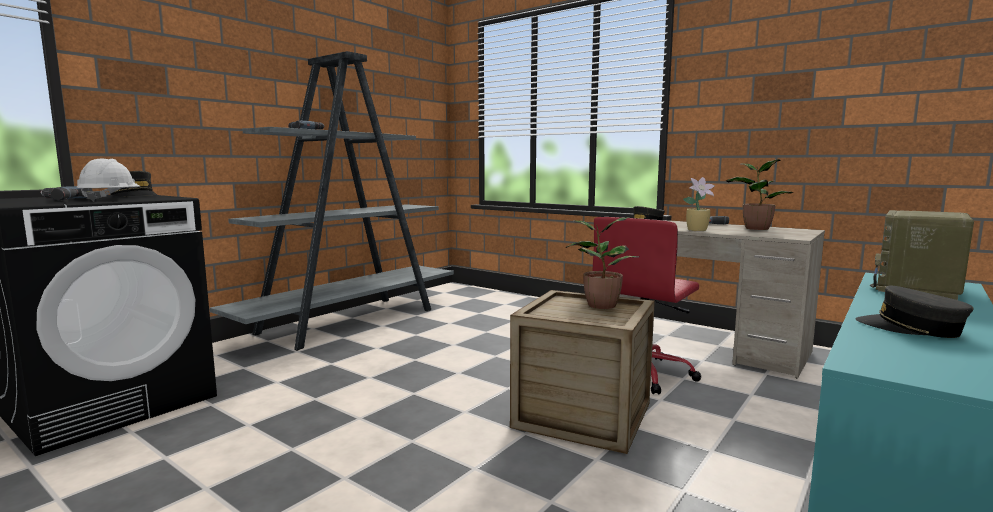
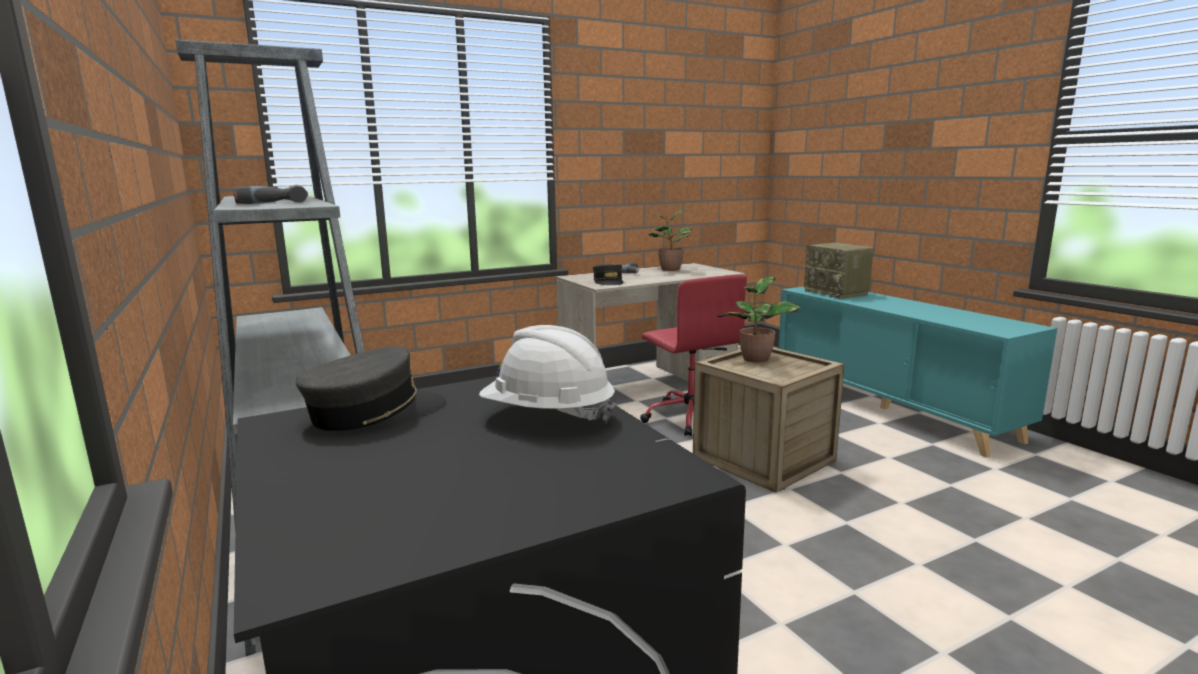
camera: 65 degrees left, 5 degrees up
power drill [40,187,93,201] -> none
potted plant [683,177,715,231] -> none
grey cap [855,286,974,338] -> none

